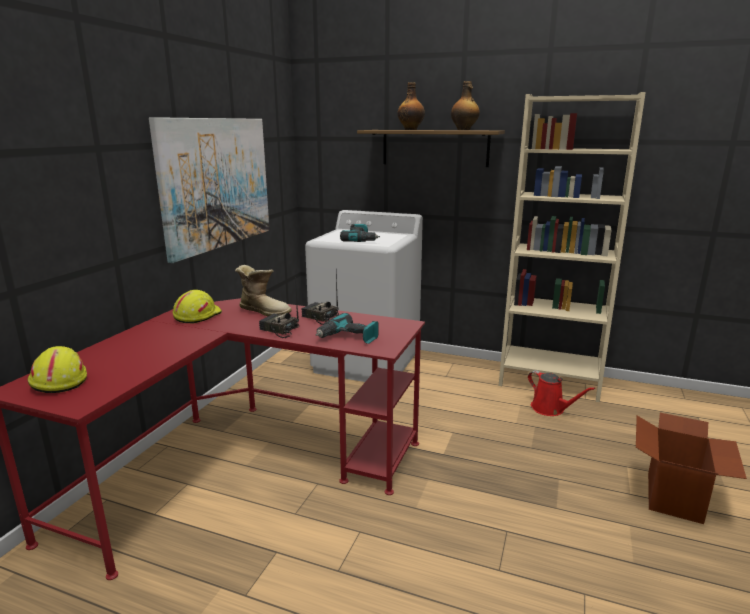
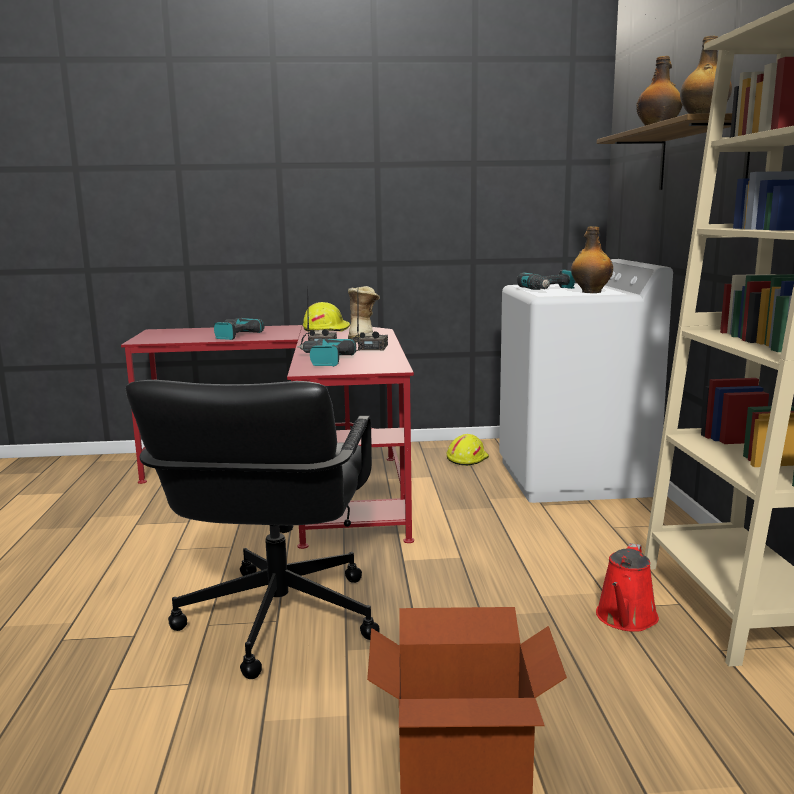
camera: 65 degrees right, 5 degrees down
yellow hard hat [28,346,87,393] -> yellow hard hat moved to [446,434,489,466]
picture [149,117,269,263] -> none
none -> black office chair [125,380,380,679]
none -> power drill [214,318,265,340]
none -> bottle [571,226,613,293]

